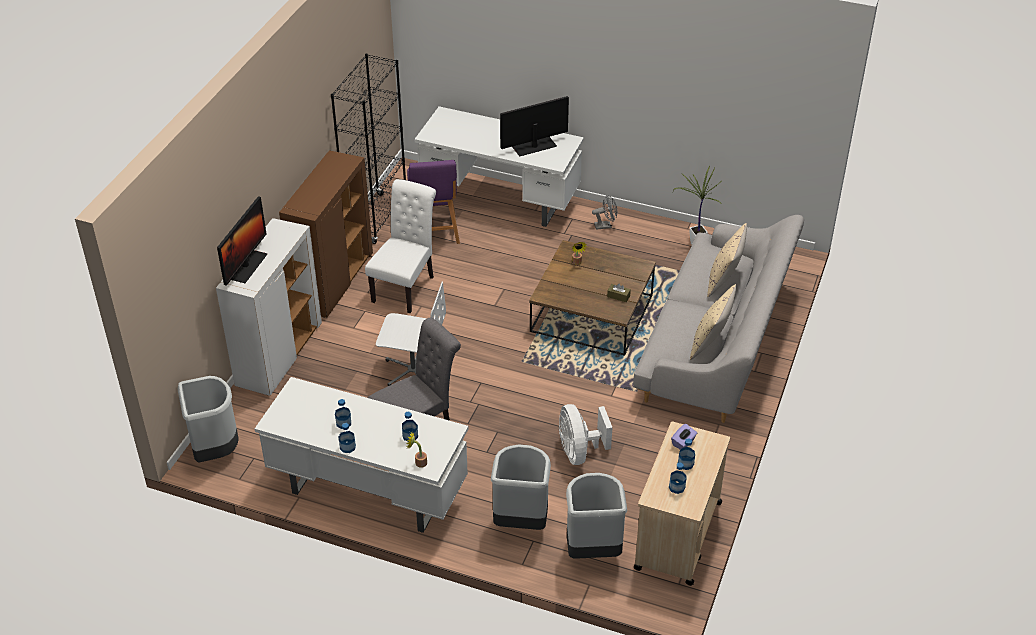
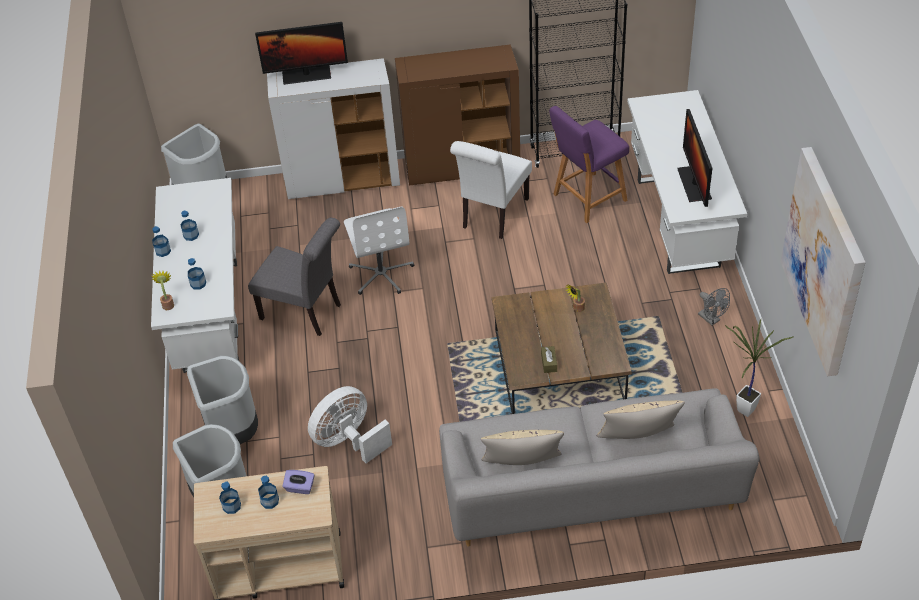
camera: 65 degrees right, 5 degrees up
white chair [365,179,436,313] -> white chair turned 120 degrees clockwise [450,141,532,239]
monitor [500,96,569,156] -> monitor turned 135 degrees counterclockwise [677,109,712,207]
none -> picture [781,147,866,376]

